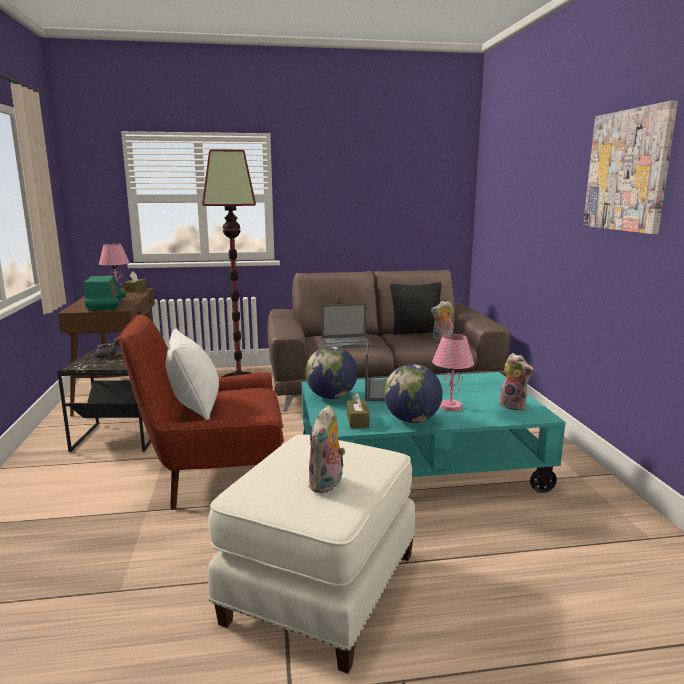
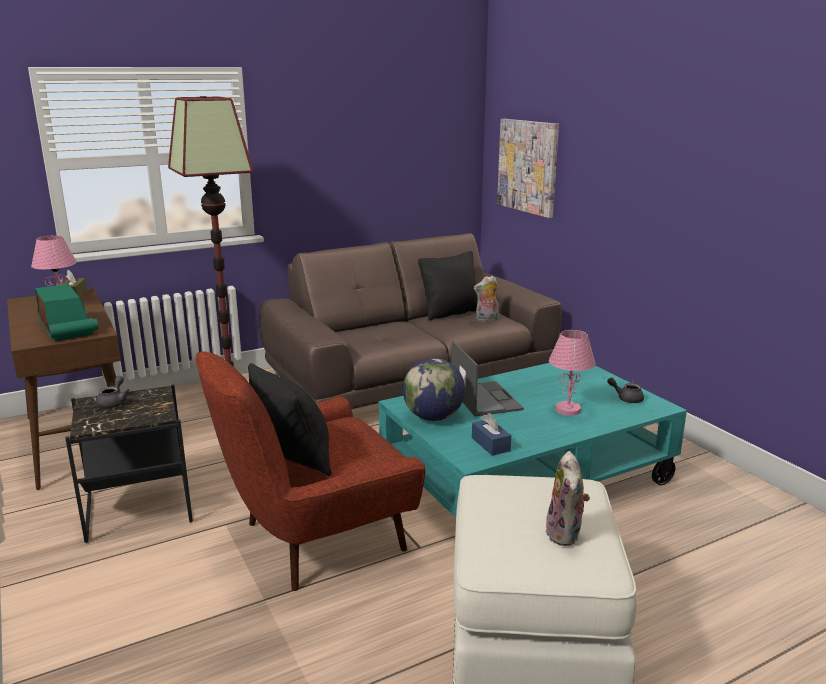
camera: 20 degrees left, 5 degrees up
white pillow [166,328,219,420] -> black pillow [248,363,332,476]
laptop [321,303,374,348] -> none
brown tissue box [347,392,370,429] -> blue tissue box [472,413,511,456]
globe [384,364,443,423] -> none
plush toy [499,353,534,411] -> grey teapot [607,377,644,403]
picture [583,101,678,234] -> picture moved to [497,119,559,218]

